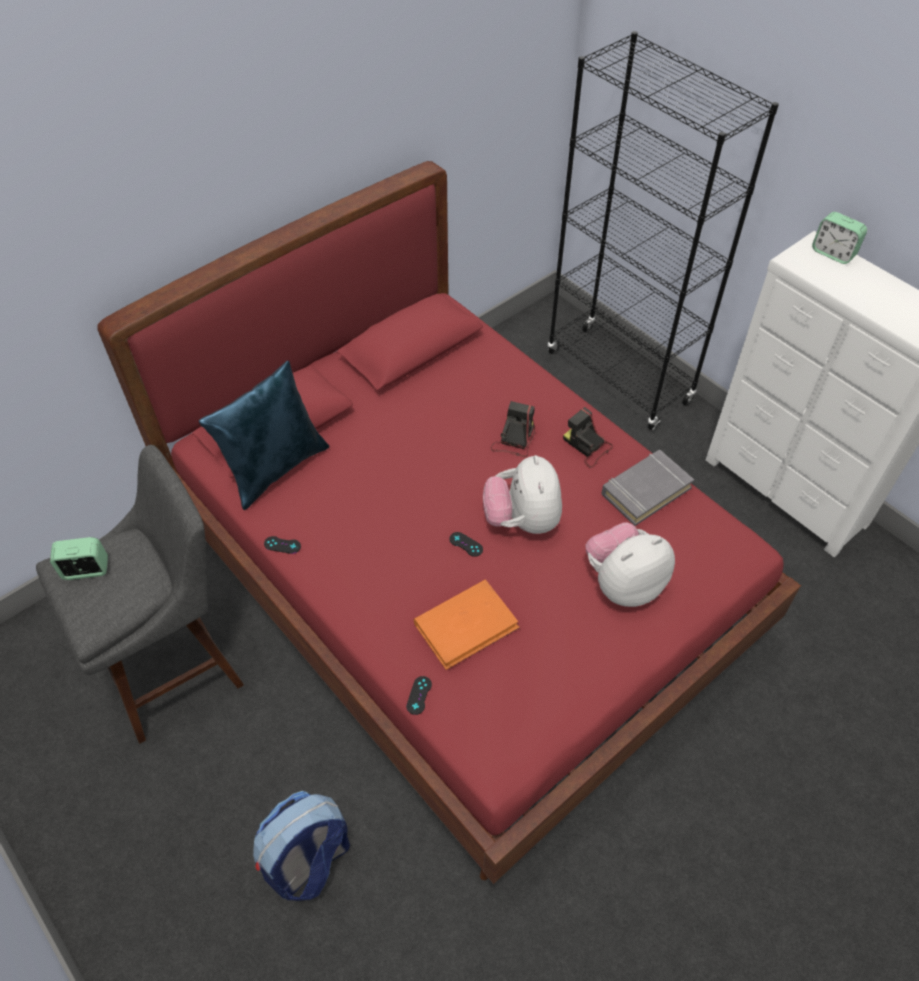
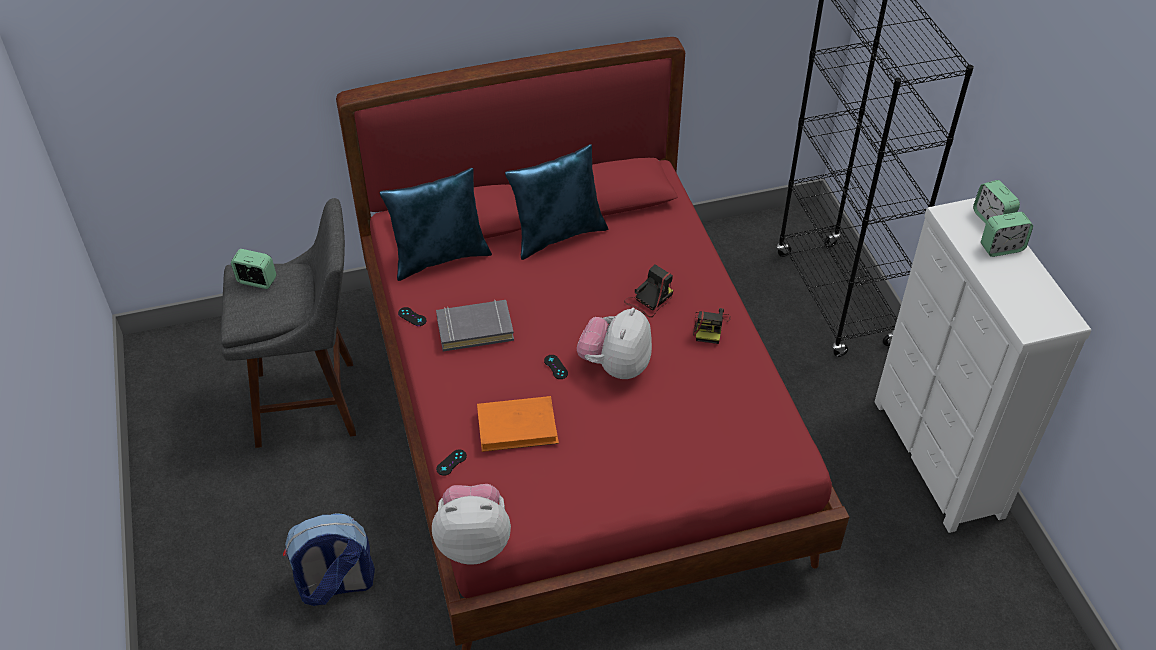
camera: 25 degrees right, 5 degrees down
camera [563,407,613,468] -> camera turned 150 degrees counterclockwise [693,308,731,344]
plush toy [586,522,675,607] -> plush toy moved to [432,484,511,565]
grey book [602,450,694,526] -> grey book moved to [436,300,514,351]
none -> blue pillow [505,144,608,260]
none -> alarm clock [981,212,1033,257]

